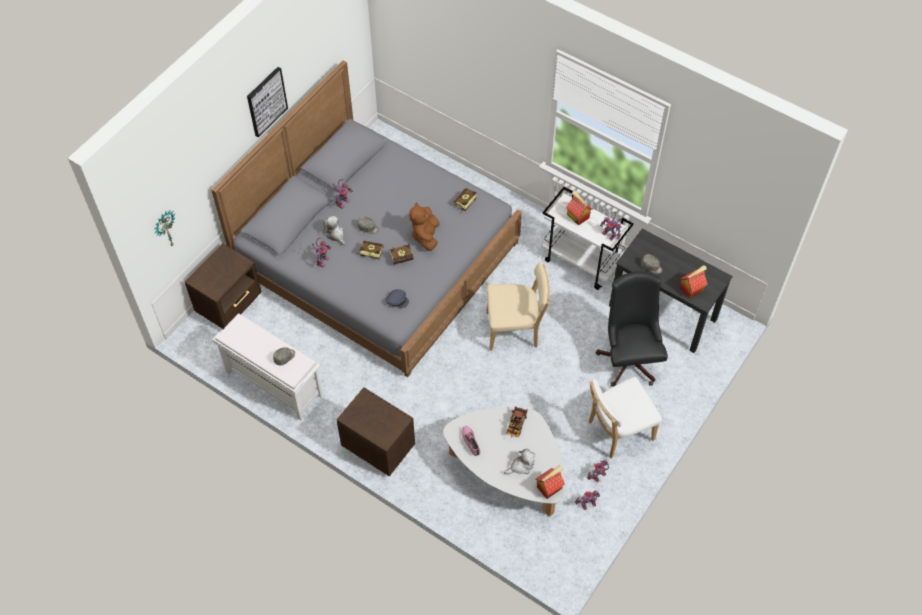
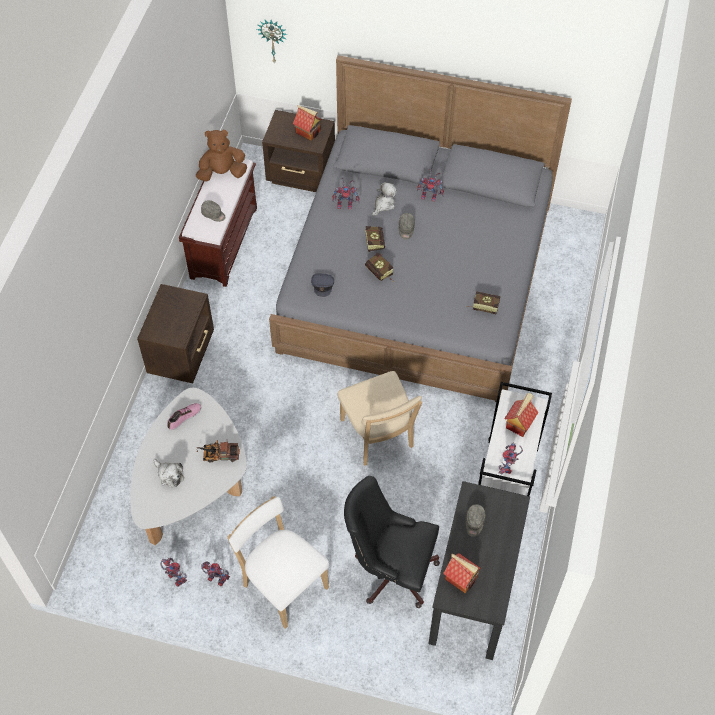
camera: 70 degrees right, 0 degrees up
white bench [212,313,323,420] -> brown bench [179,157,257,287]
picture [247,67,288,138] -> none
brown plush toy [409,202,440,251] -> brown plush toy moved to [196,129,247,181]
toy house [536,466,565,499] -> toy house moved to [293,105,322,141]
black office chair [596,272,668,387] -> black office chair turned 135 degrees counterclockwise [344,476,440,608]

